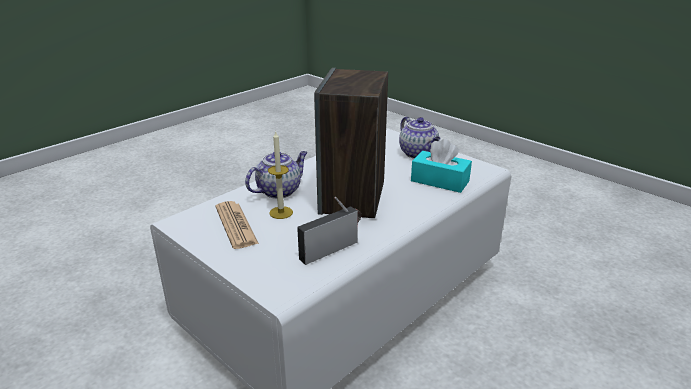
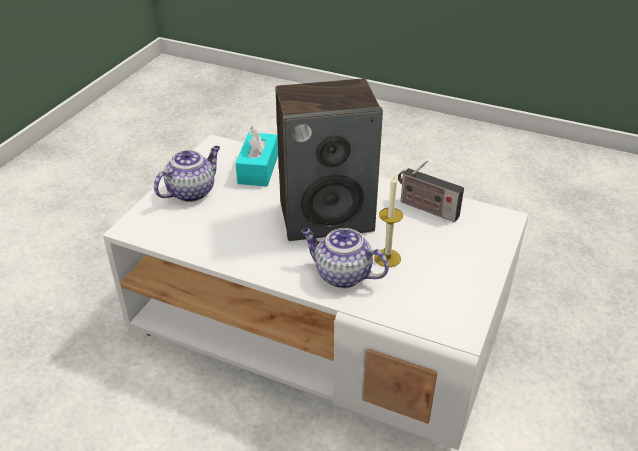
camera: 110 degrees left, 10 degrees up
newspaper [215,201,259,249] -> none

